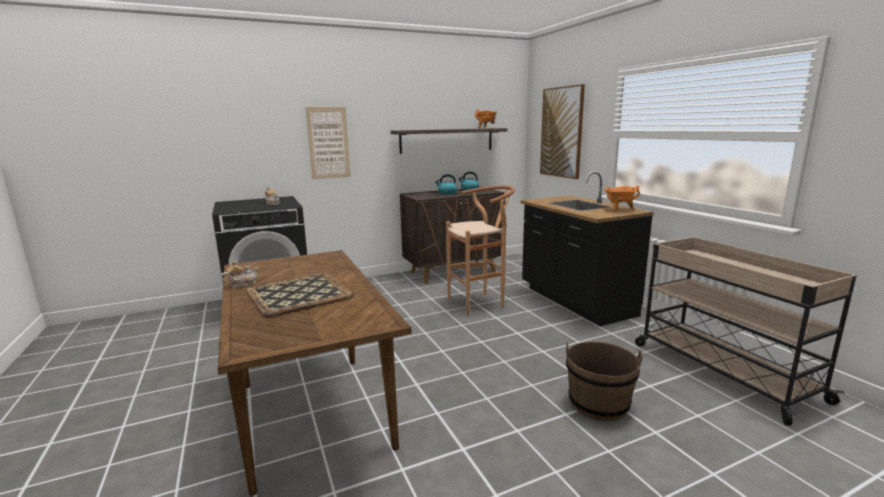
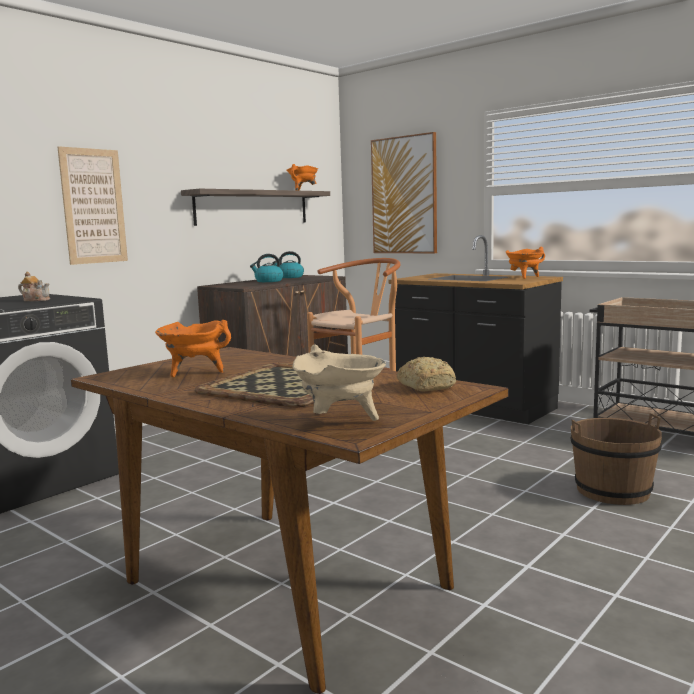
camera: 25 degrees left, 5 degrees down
teapot [221,260,258,288] -> none
none -> orange cooking pot [155,320,231,377]
none -> beige cooking pot [292,344,386,421]
none -> bread [396,357,456,391]

